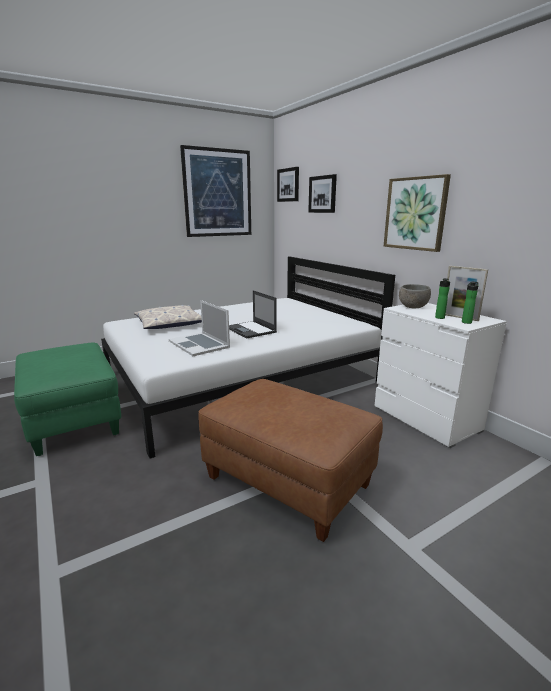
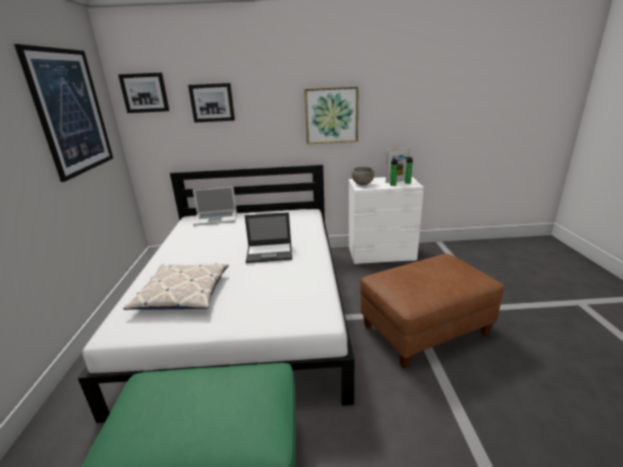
camera: 60 degrees left, 5 degrees up
laptop [169,300,230,356] -> laptop moved to [192,186,237,226]

